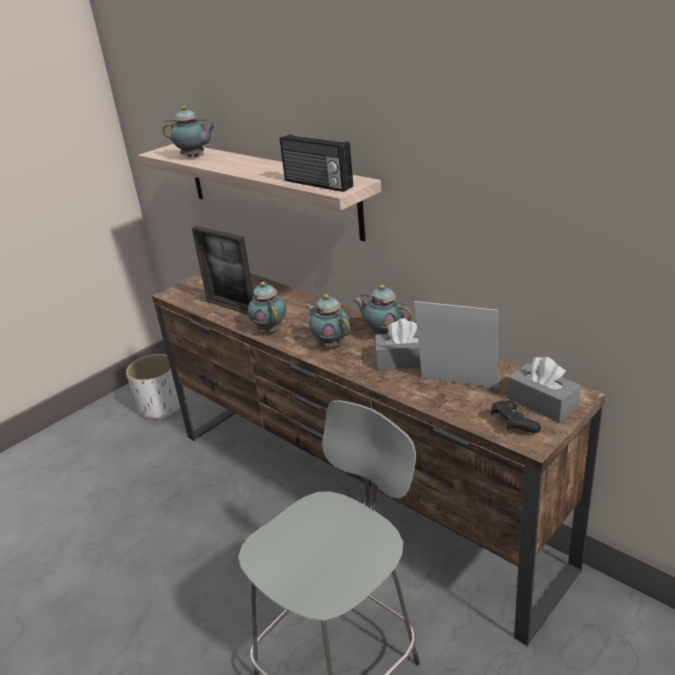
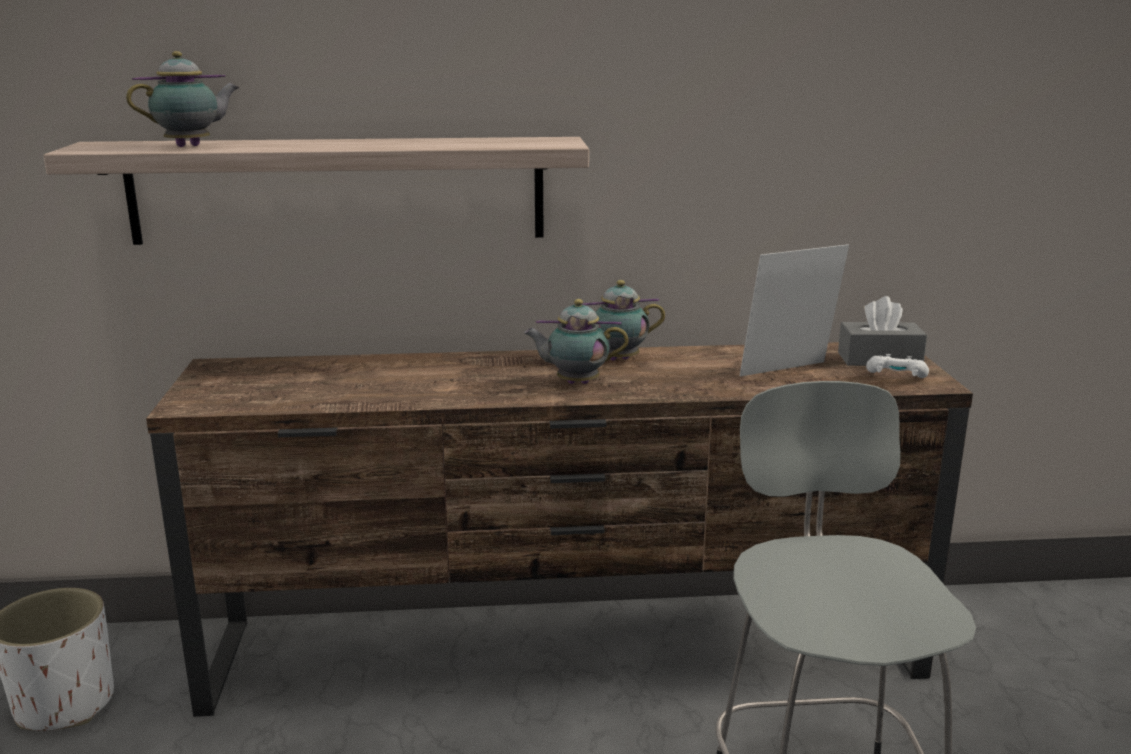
camera: 50 degrees left, 10 degrees down
picture frame [192,226,254,314] -> none
teapot [248,282,286,333] -> none
radio [280,134,353,192] -> none
grey tissue box [375,318,421,370] -> none
black game controller [491,401,541,433] -> white game controller [866,354,929,378]

